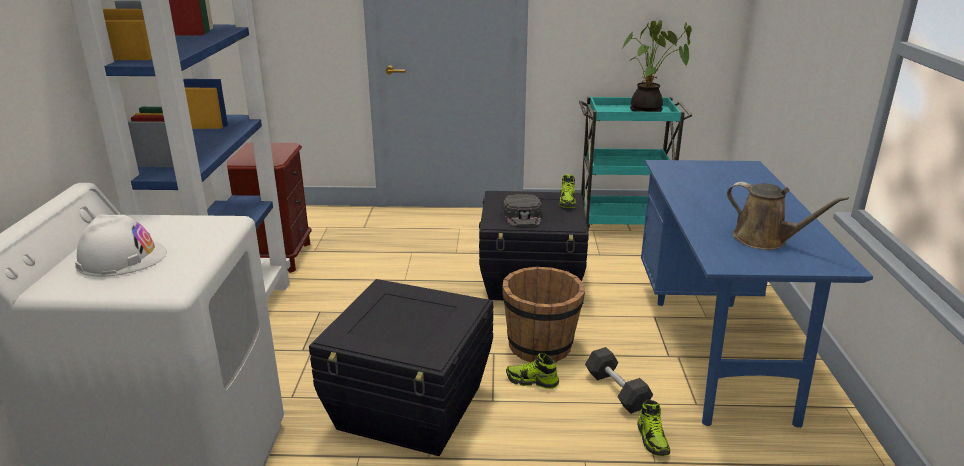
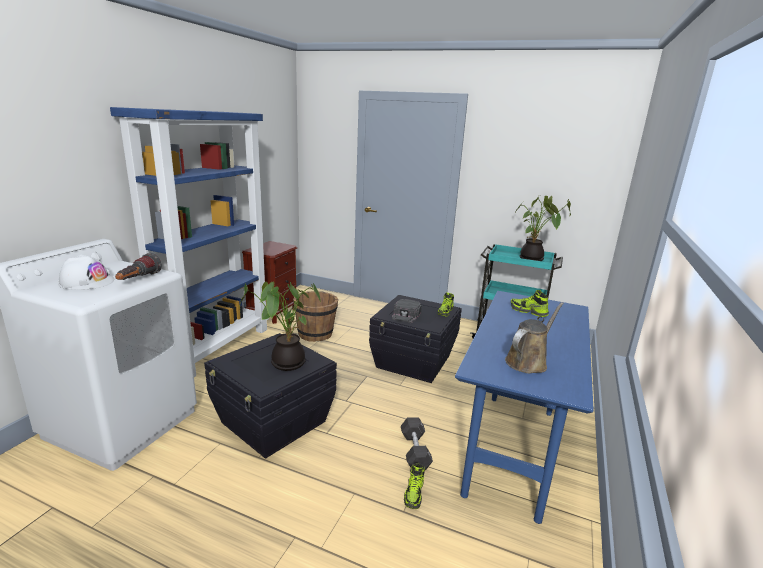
camera: 20 degrees right, 5 degrees down
brown bucket [502,267,585,362] -> brown bucket moved to [293,291,338,342]
shoe [506,353,559,389] -> shoe moved to [511,290,549,317]
brown watering can [727,182,849,250] -> brown watering can turned 105 degrees counterclockwise [505,302,564,373]
none -> flashlight [115,253,162,280]
none -> potted plant [240,282,321,371]

